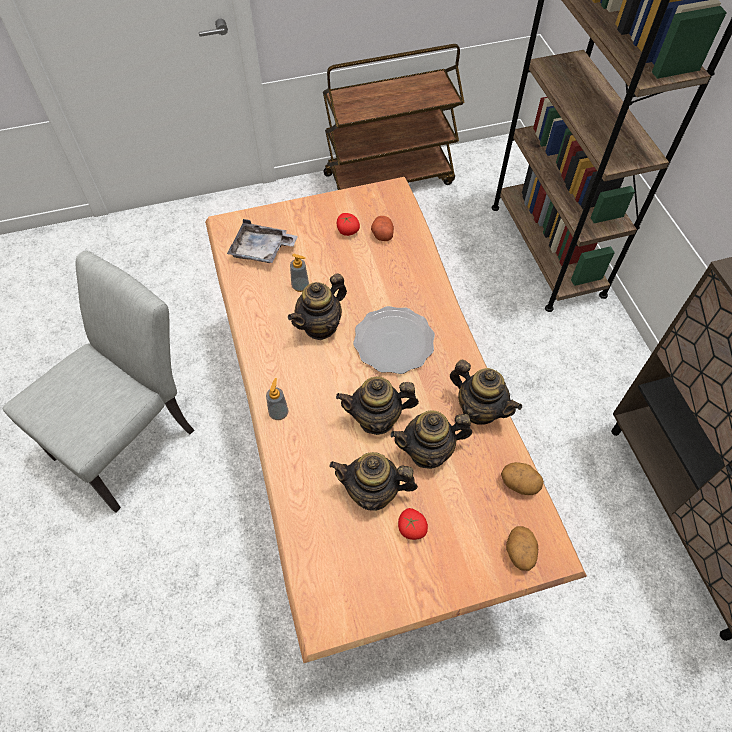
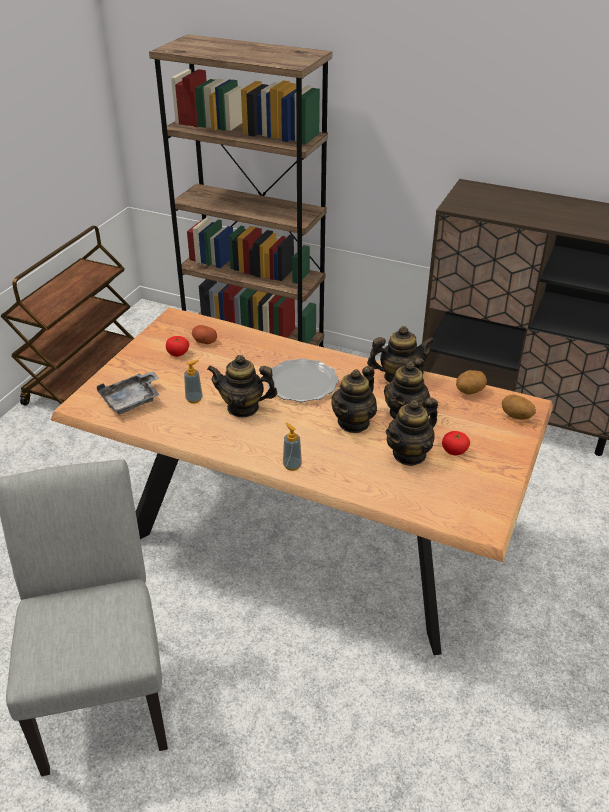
camera: 50 degrees left, 20 degrees down
teapot [288,273,347,340] -> teapot turned 105 degrees clockwise [207,355,277,417]

